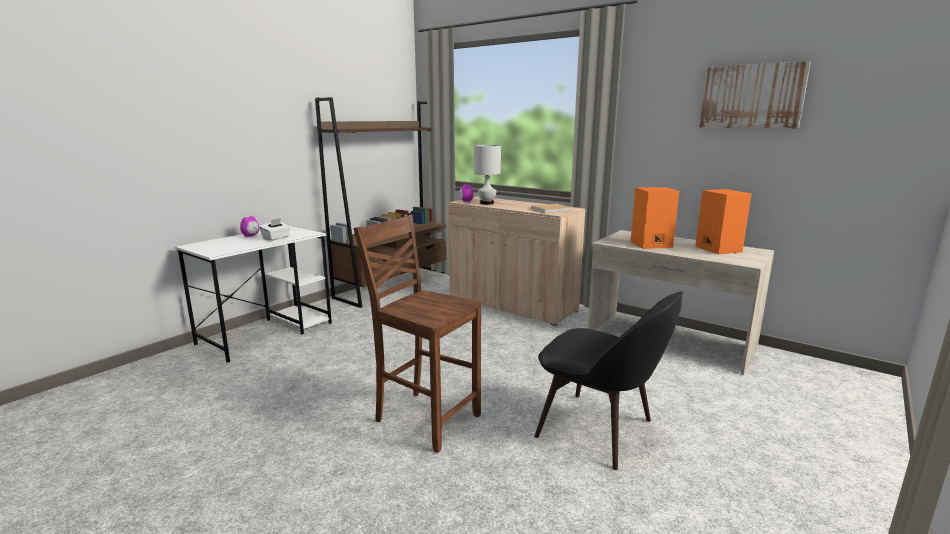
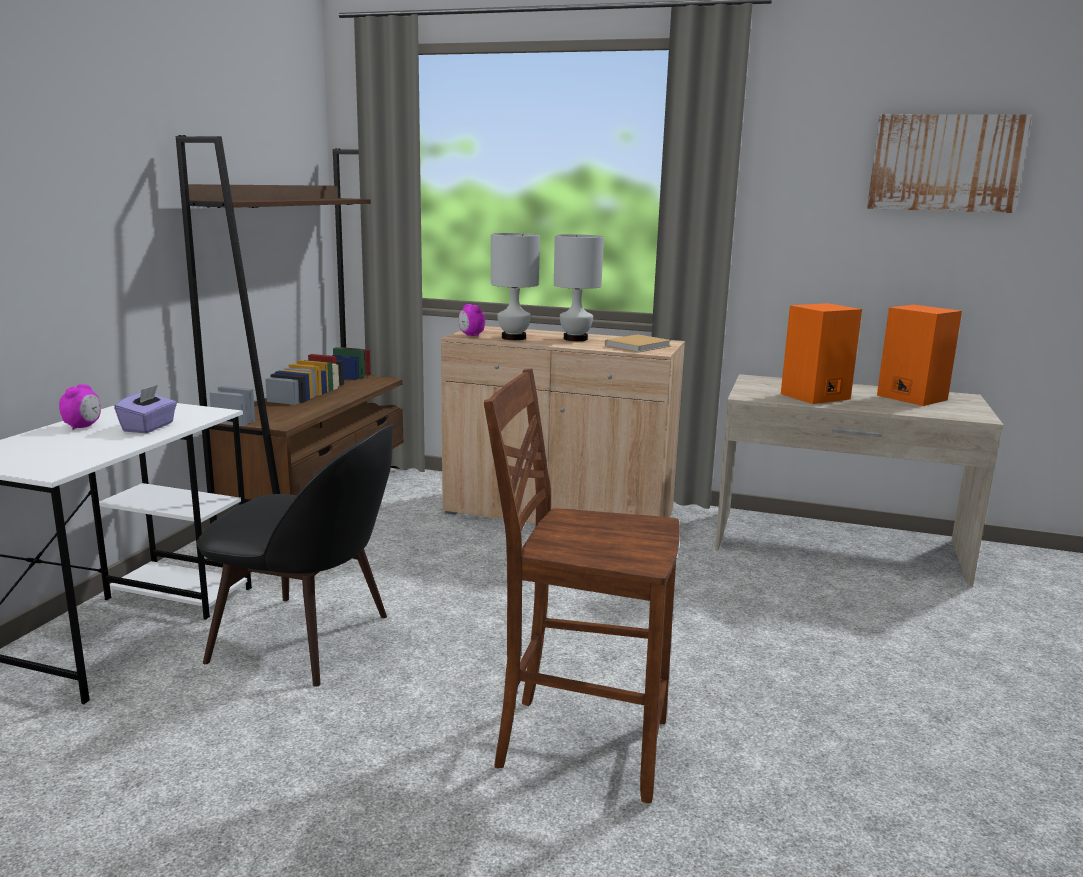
camera: 20 degrees left, 0 degrees up
white tissue box [259,218,291,241] -> purple tissue box [114,385,177,433]
black chair [534,291,683,470] -> black chair moved to [197,424,395,687]
none -> white table lamp [554,234,604,341]

